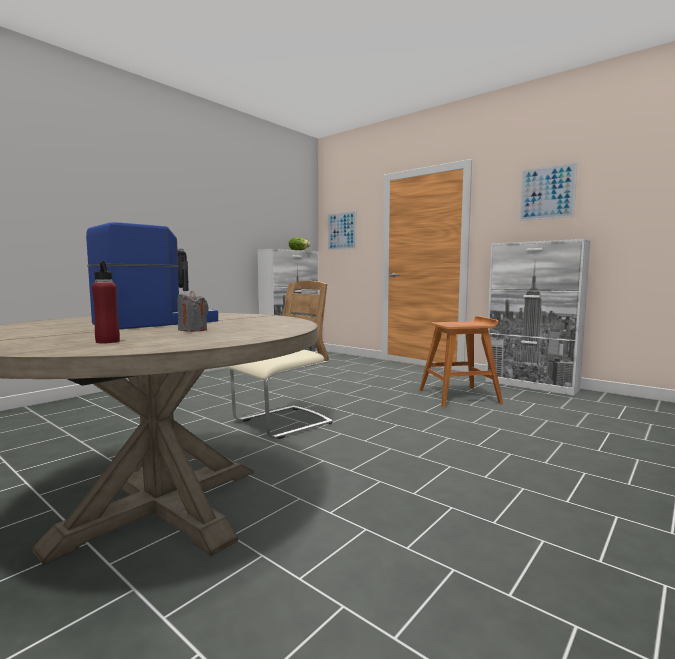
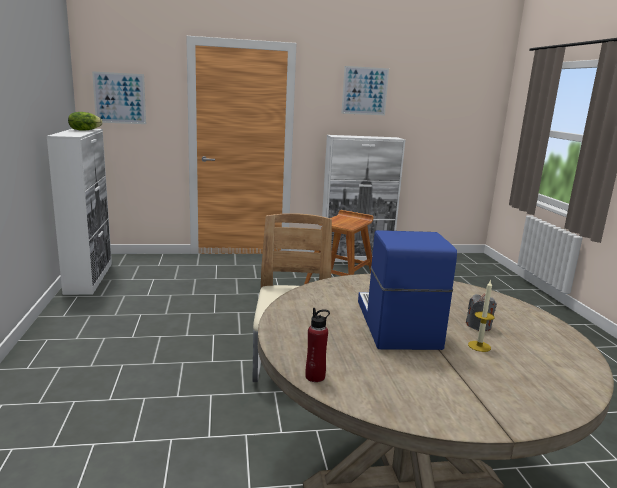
camera: 50 degrees left, 10 degrees up
red bottle [92,261,120,344] -> red bottle moved to [305,308,330,382]
none -> candle [468,280,495,352]

